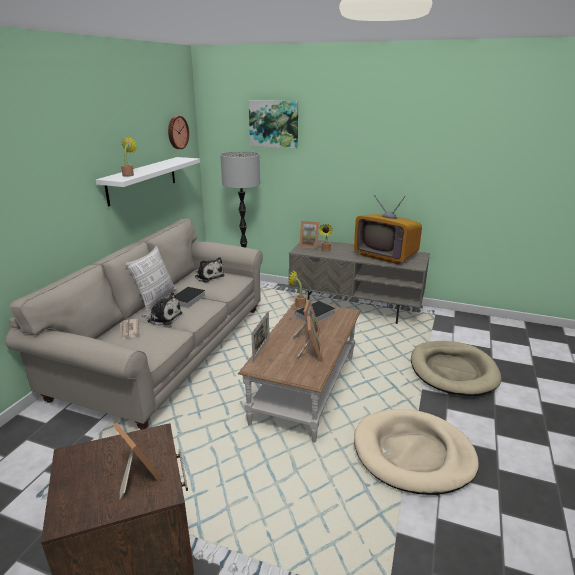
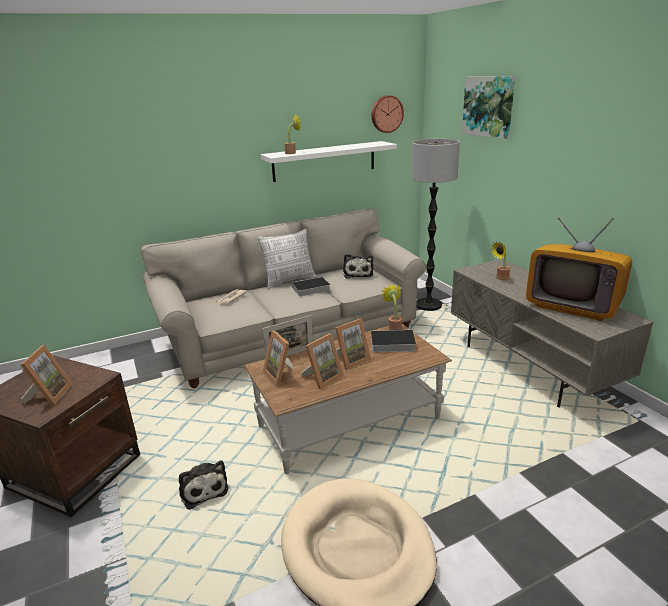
camera: 45 degrees right, 0 degrees up
plush toy [141,293,182,326] -> plush toy moved to [179,460,229,510]
picture frame [299,221,319,248] -> picture frame moved to [263,331,293,386]
television [354,195,422,264] -> television turned 45 degrees counterclockwise [526,217,632,321]
beige dog bed [411,341,501,396] -> none

